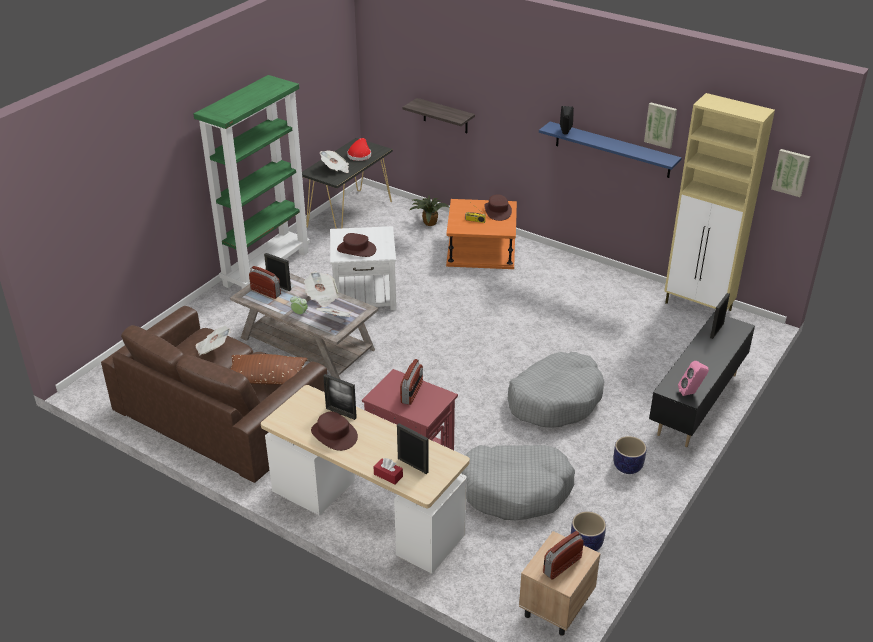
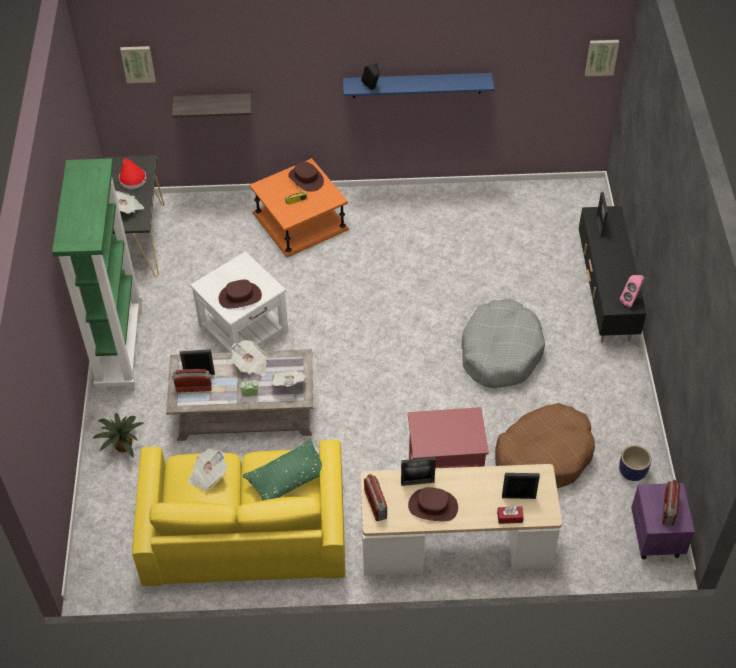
camera: 35 degrees left, 15 degrees up
brown sofa [101,306,327,483] -> yellow sofa [132,440,345,586]
brown pillow [231,354,308,385] -> green pillow [243,440,322,501]
radio [400,359,423,405] -> radio moved to [364,474,387,521]
potted plant [410,195,450,226] -> potted plant moved to [92,413,144,458]
grey dog bed [461,445,575,520] -> brown dog bed [495,403,595,488]
beige nightstand [519,531,600,636] -> purple nightstand [631,483,695,560]
planter [614,436,647,474] -> none
picture [644,102,677,149] -> picture moved to [120,46,156,83]
beige cabinet [664,93,775,311] -> none

